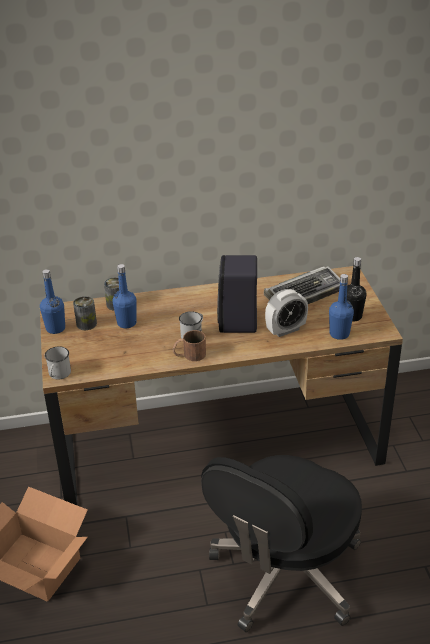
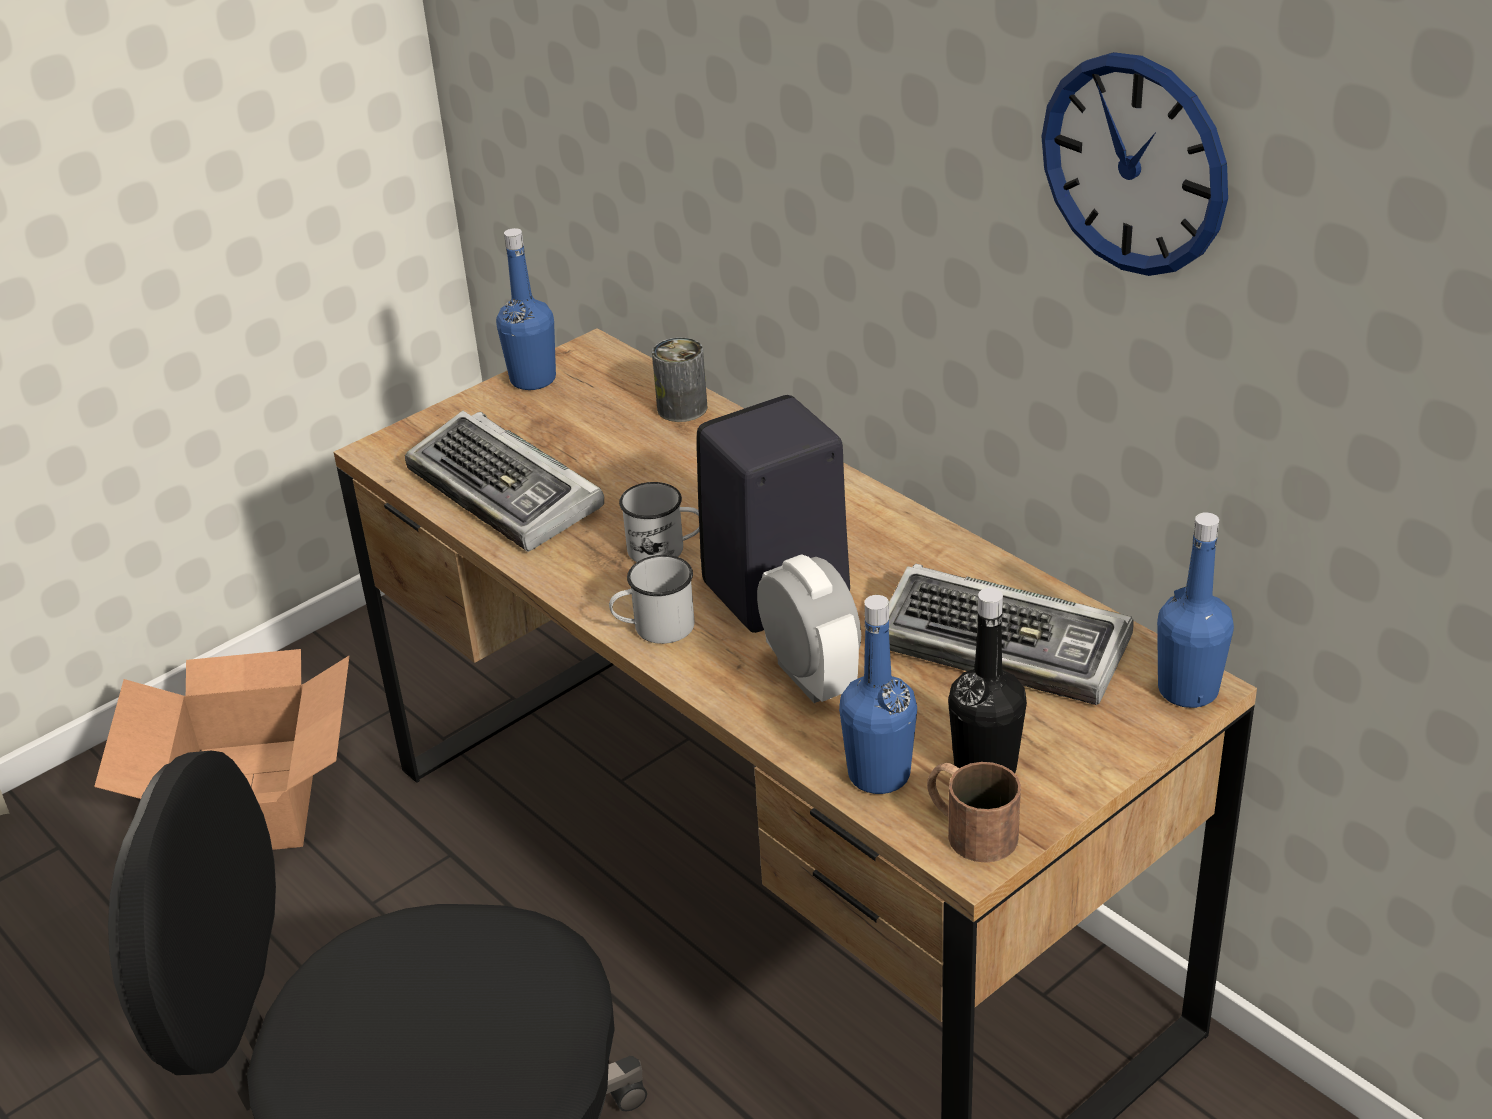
camera: 60 degrees right, 0 degrees up
white mug [45,346,71,379] -> white mug moved to [609,555,694,644]
can [73,296,97,330] -> none
blue bottle [112,264,137,329] -> blue bottle moved to [1157,512,1234,708]
brown mug [173,330,206,361] -> brown mug moved to [927,762,1021,863]
alarm clock [265,289,308,337] -> alarm clock turned 150 degrees counterclockwise [757,554,861,703]
none -> keyboard [405,411,604,552]
none -> wall clock [1041,52,1228,276]

